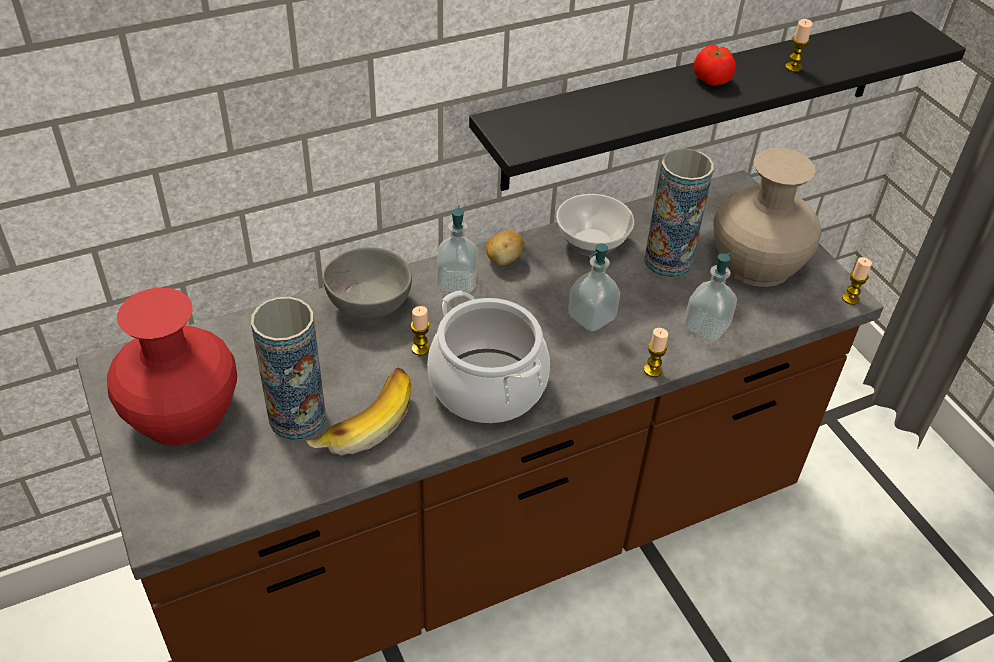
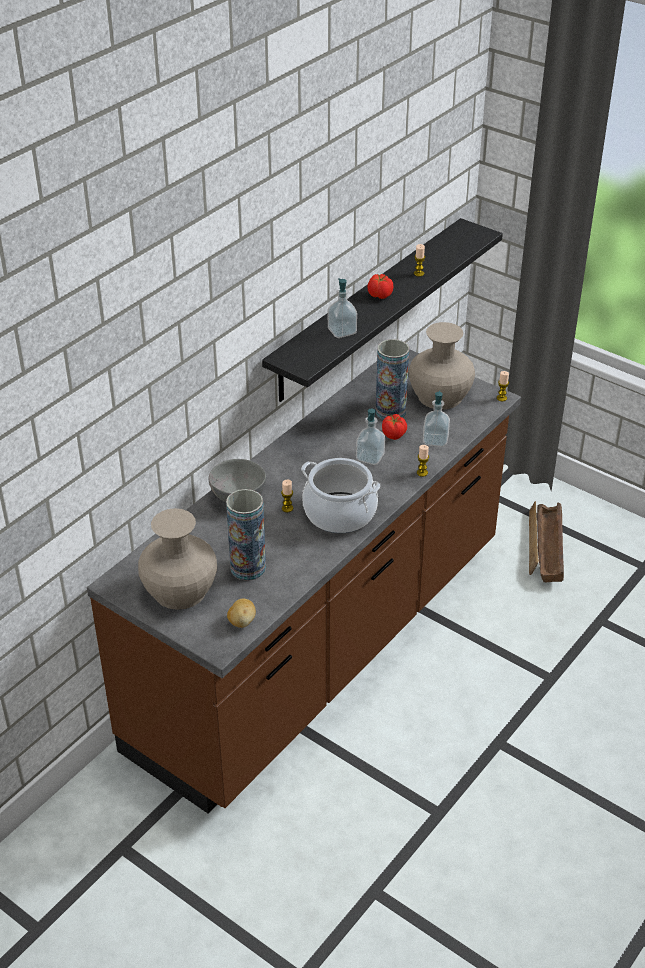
camera: 25 degrees left, 5 degrees down
red vase [107,287,237,446] -> beige vase [138,508,217,610]
banana [306,367,411,455] -> none
soap dispenser [437,206,478,293] -> soap dispenser moved to [328,279,357,338]
potato [486,230,524,266] -> potato moved to [227,598,256,628]
bowl [556,194,634,257] -> none
none -> tomato [382,414,407,440]
none -> crate [529,501,564,582]

